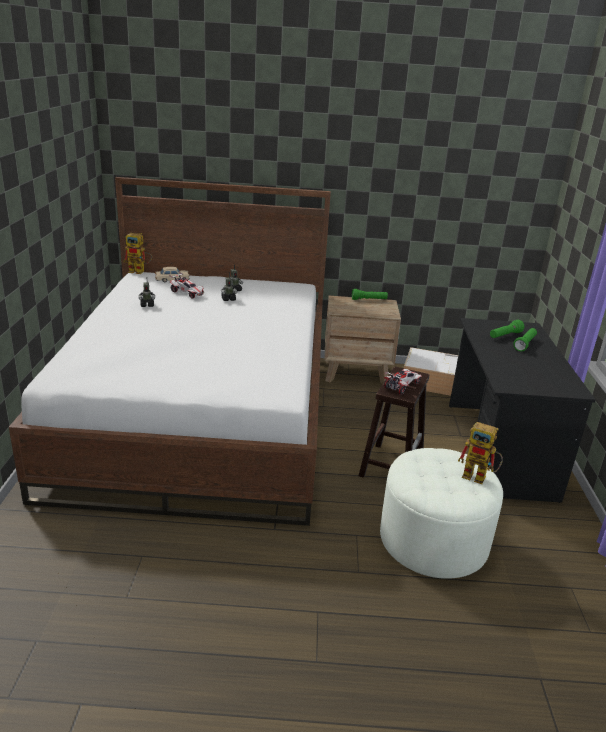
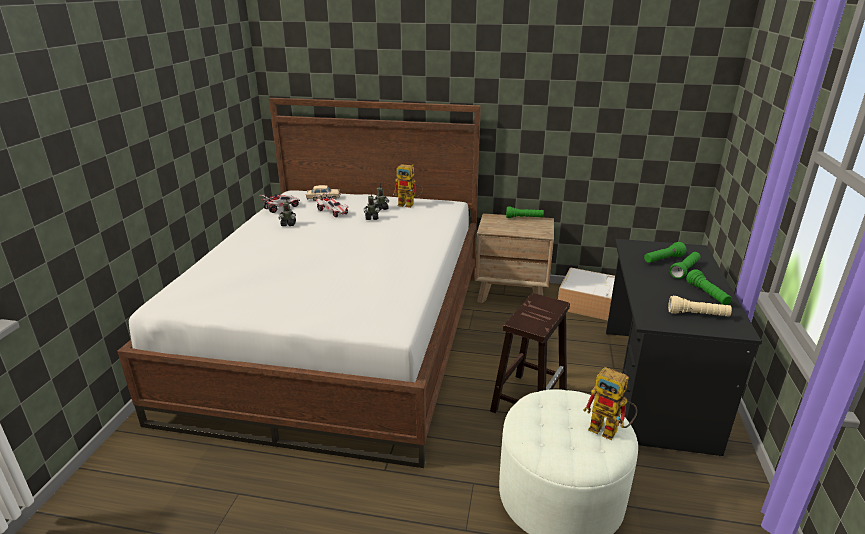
camera: 10 degrees right, 0 degrees up
toy robot [123,233,152,274] -> toy robot moved to [393,164,423,208]
toy car [384,369,422,395] -> toy car moved to [259,194,300,213]
none -> beige flashlight [668,296,732,317]
none -> green flashlight [686,269,732,305]

